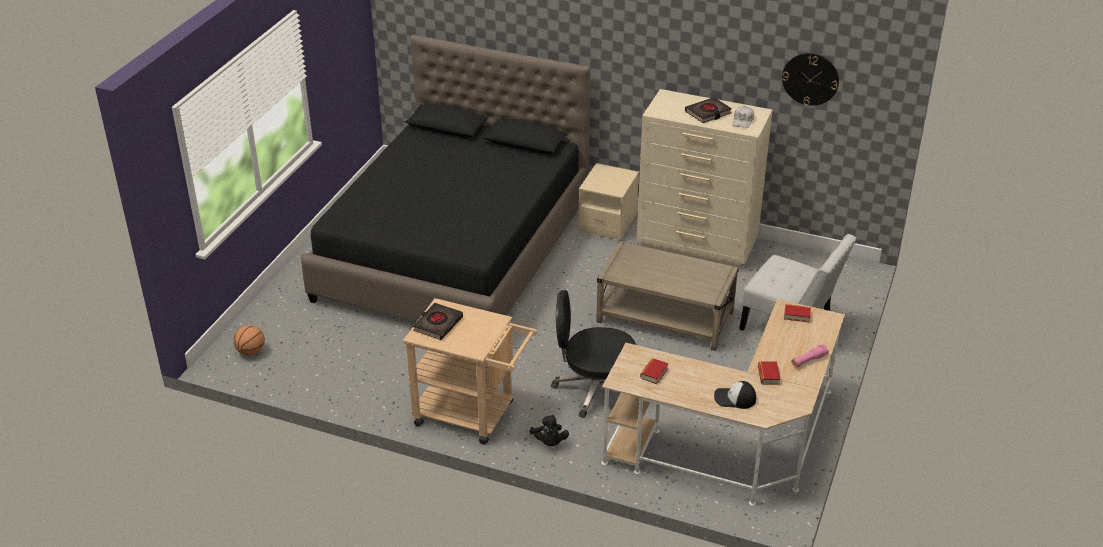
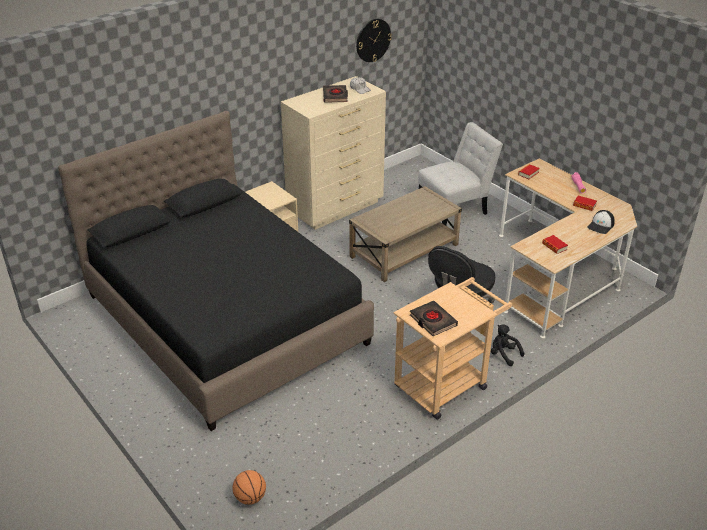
camera: 60 degrees left, 0 degrees up
black plush toy [529,414,569,446] -> black plush toy turned 150 degrees counterclockwise [491,325,525,366]

